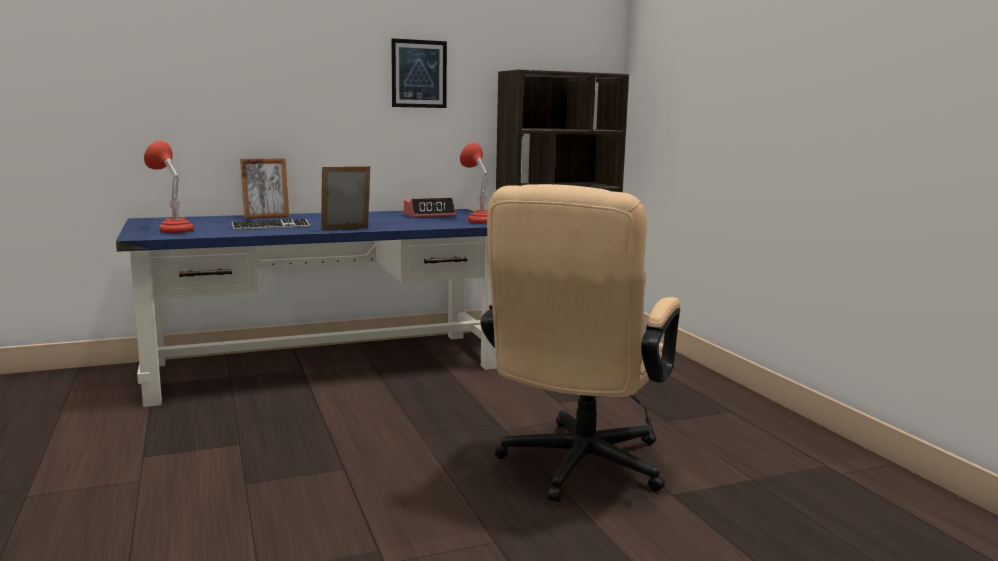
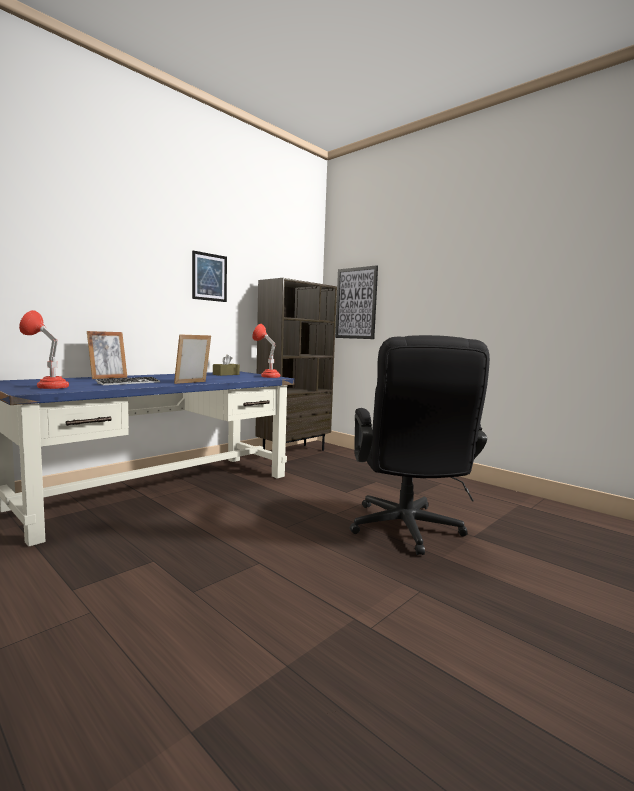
camera: 25 degrees left, 5 degrees down
alarm clock [404,198,456,218] -> brown tissue box [213,354,240,376]
beige office chair [480,184,680,502] -> black office chair [350,335,490,555]
none -> picture [335,265,378,339]

